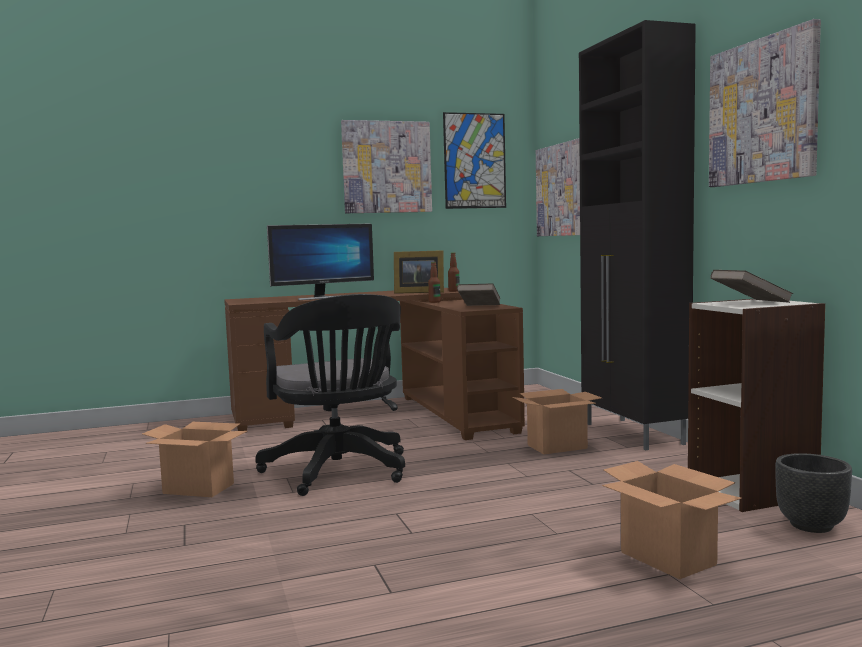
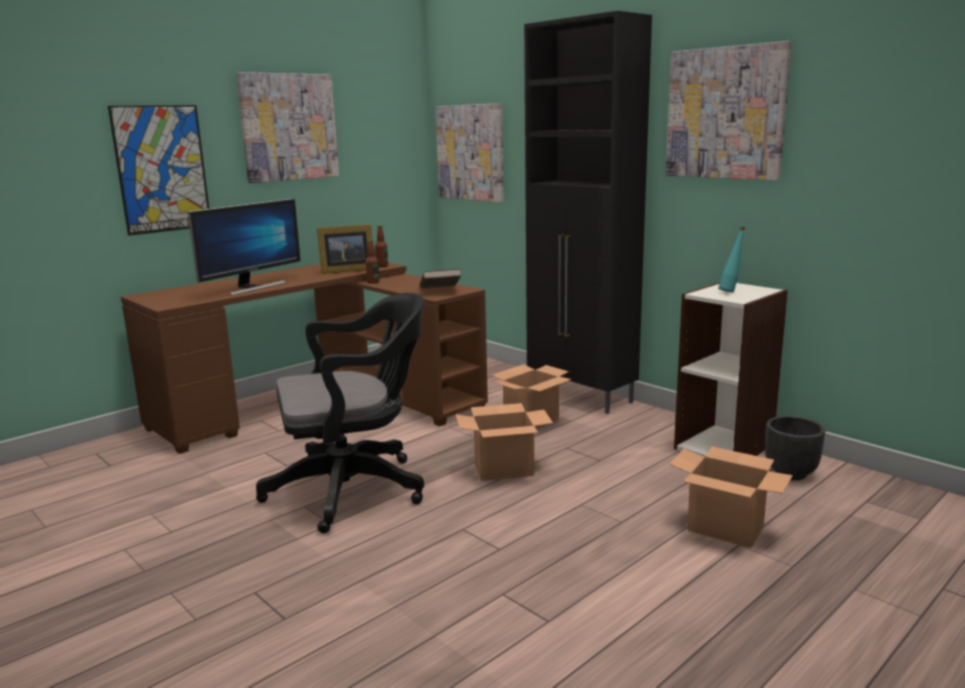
camera: 25 degrees left, 10 degrees up
cardboard box [142,422,247,497] -> cardboard box moved to [455,403,553,481]
black office chair [255,294,405,496] -> black office chair turned 60 degrees counterclockwise [256,293,424,534]
picture [443,112,506,209] -> picture moved to [108,105,209,236]
brown book [710,270,793,303] -> turquoise bottle [718,227,745,292]

